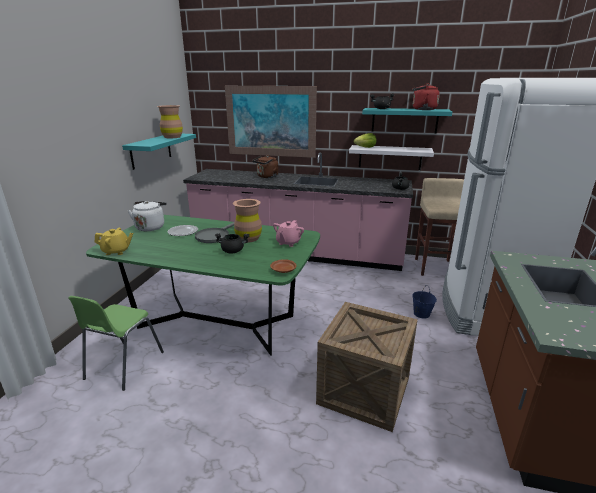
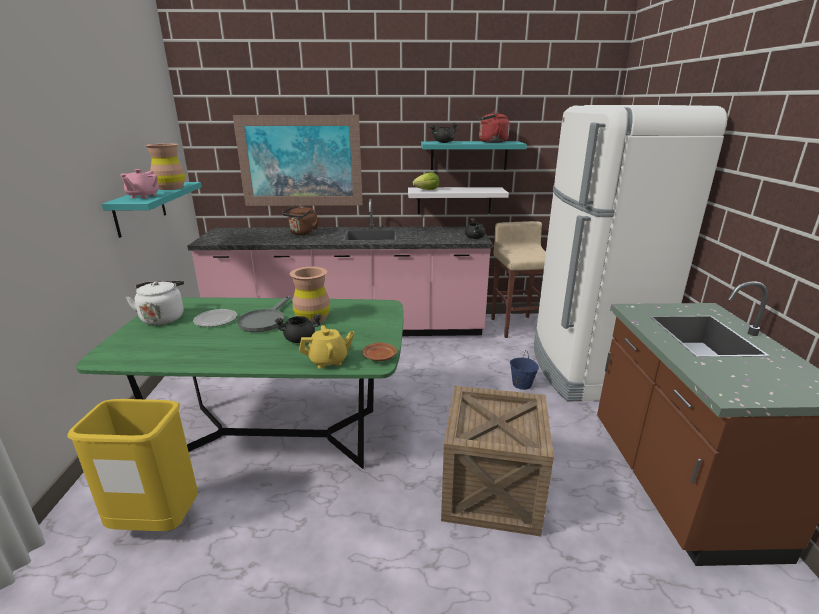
camera: 15 degrees left, 0 degrees up
green chair [68,296,164,391] -> yellow trash can [67,399,198,531]
yellow teapot [95,228,133,255] -> yellow teapot moved to [299,325,355,369]
pink teapot [273,220,304,247] -> pink teapot moved to [120,169,159,199]

